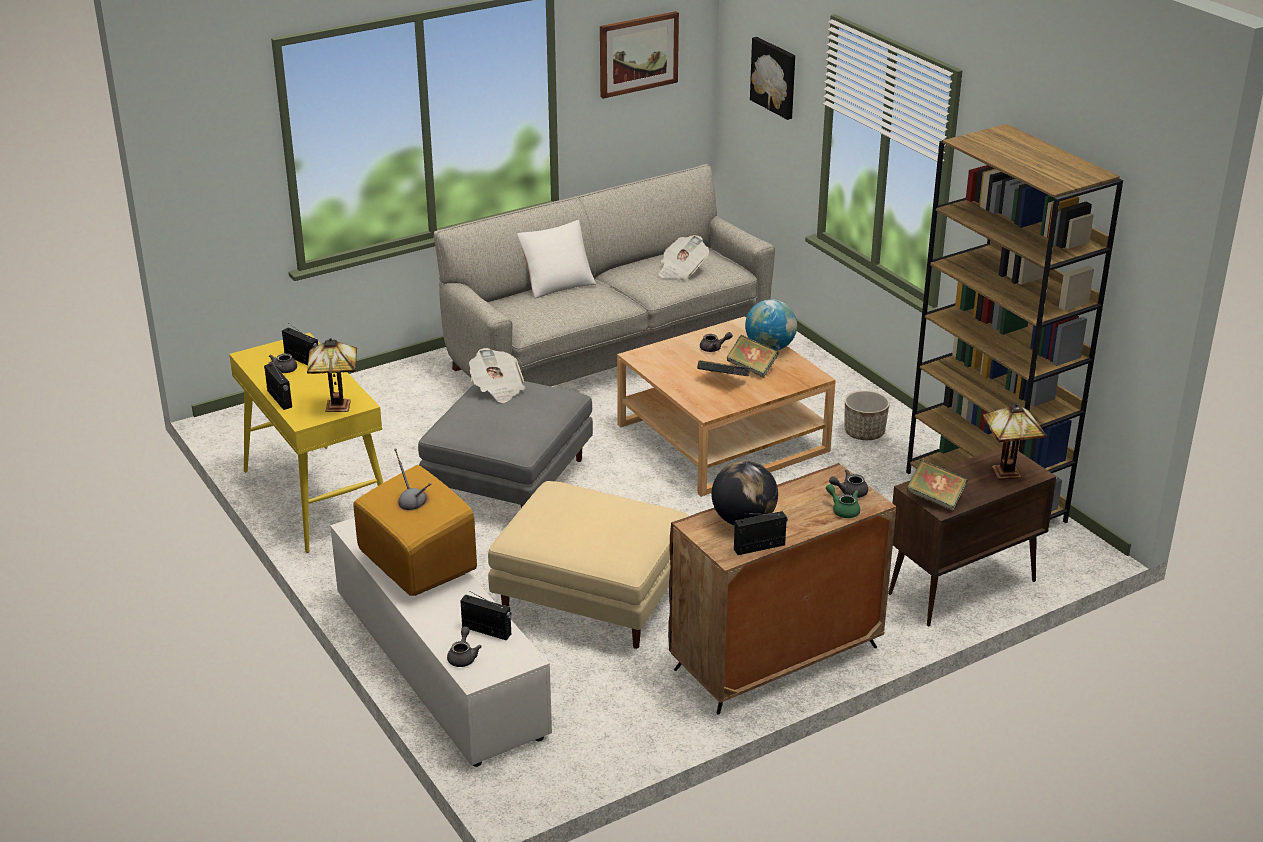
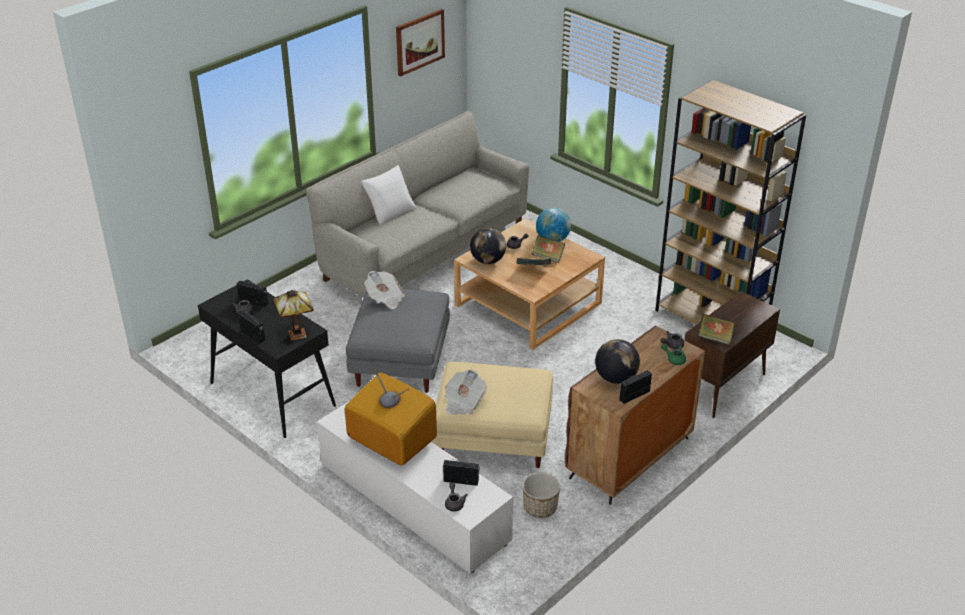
camera: 15 degrees left, 5 degrees up
yellow console table [229,333,383,553] -> black console table [198,279,336,438]
newspaper [659,235,709,279] -> newspaper moved to [444,369,487,415]
picture [750,37,795,120] -> none
planter [845,390,890,440] -> planter moved to [522,472,560,518]
table lamp [982,403,1047,479] -> none
none -> globe [470,228,506,264]

